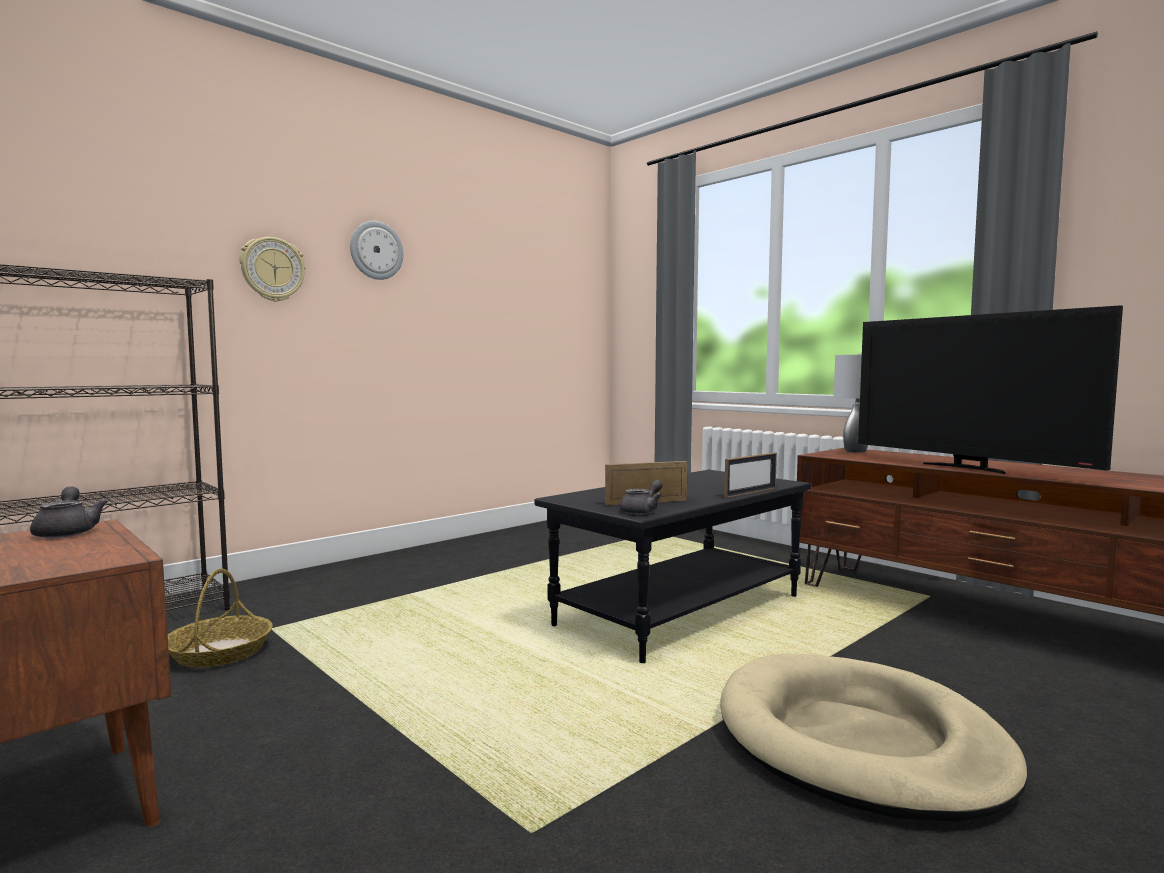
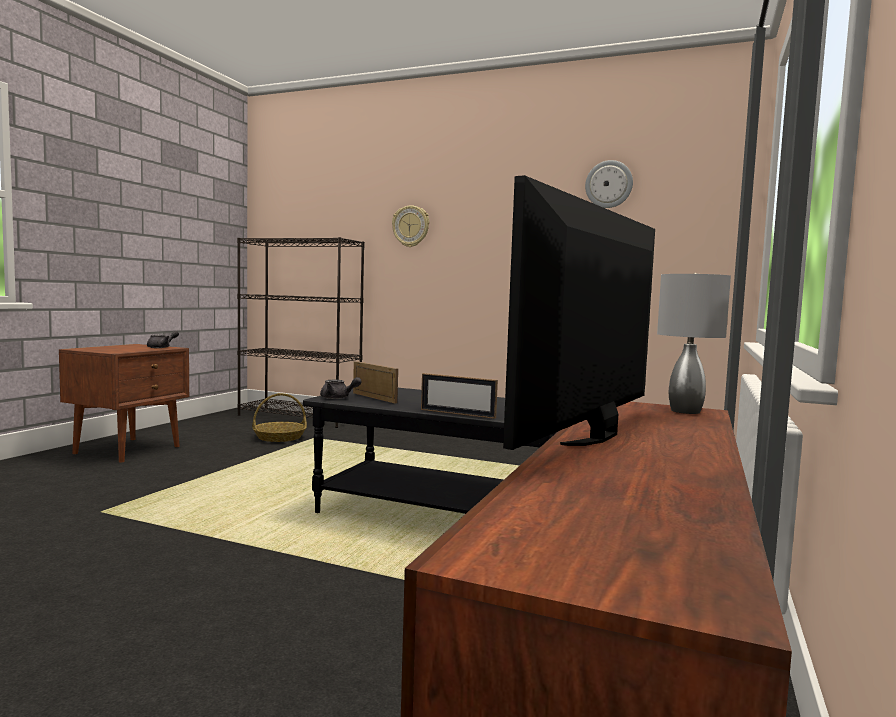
camera: 65 degrees right, 0 degrees up
wall clock [350,221,404,280] -> wall clock moved to [585,160,633,208]
beige dog bed [720,653,1028,821] -> none

